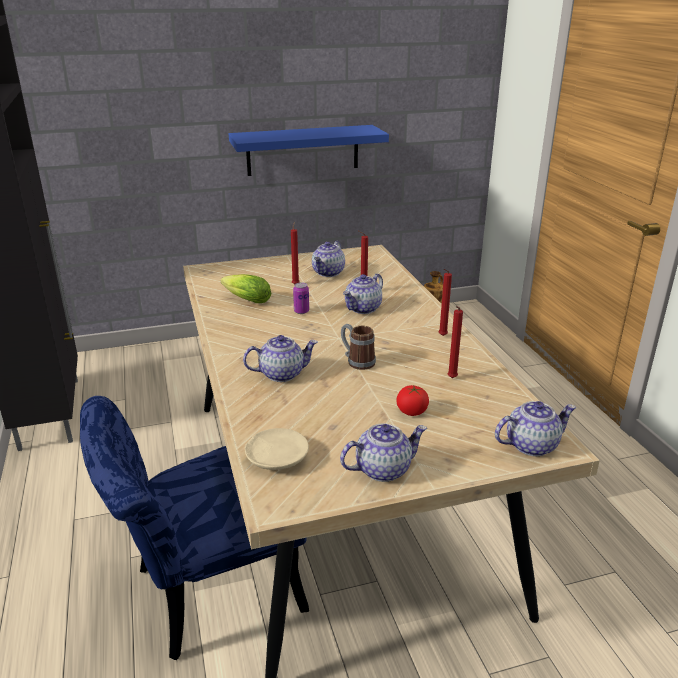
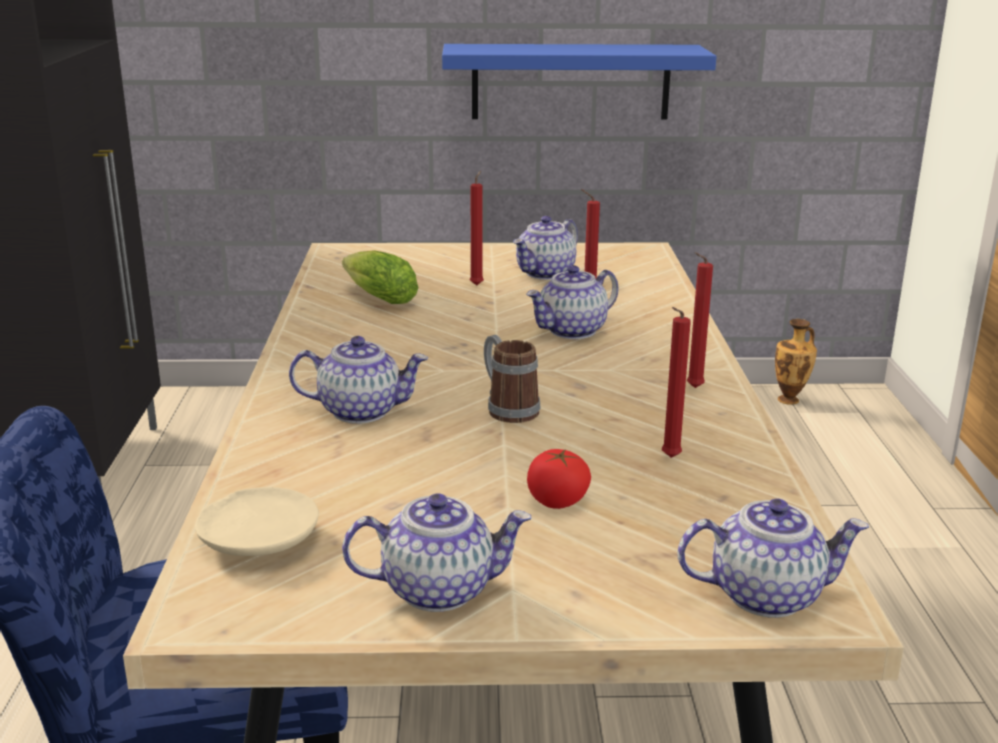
camera: 15 degrees right, 5 degrees down
can [293,282,309,314] -> none

